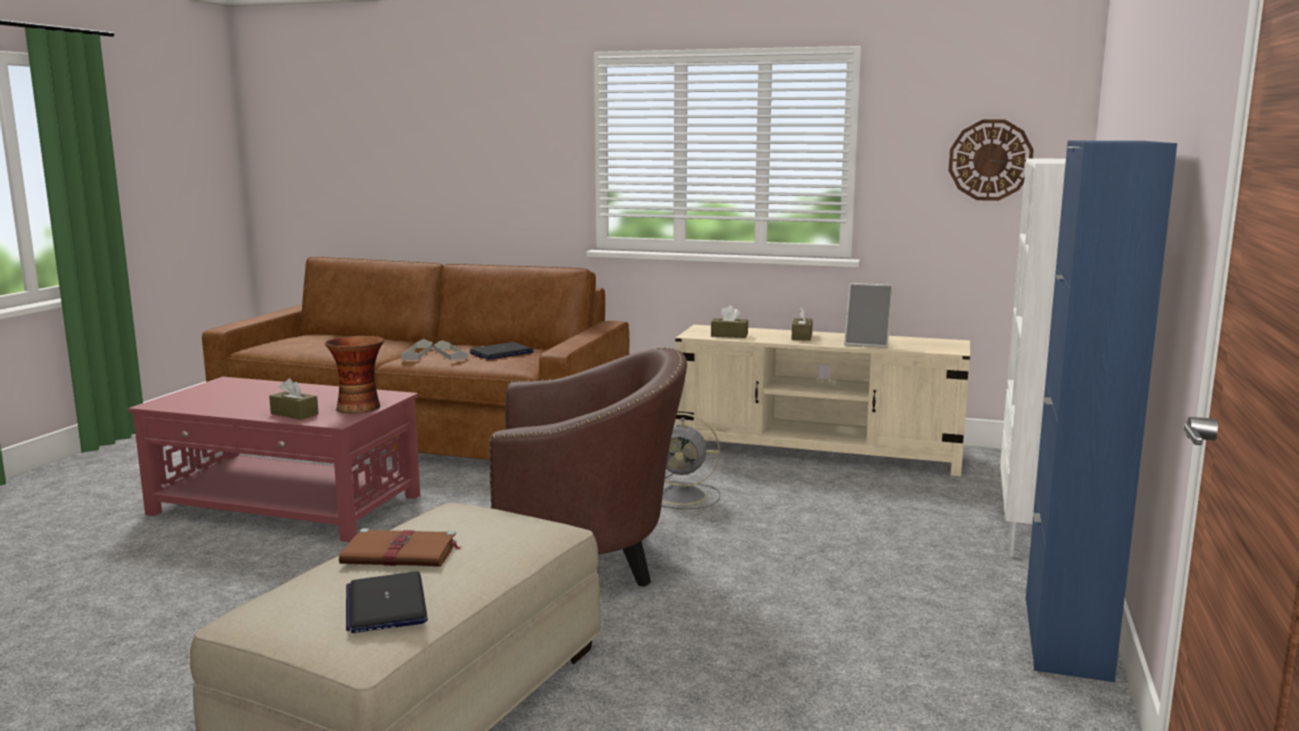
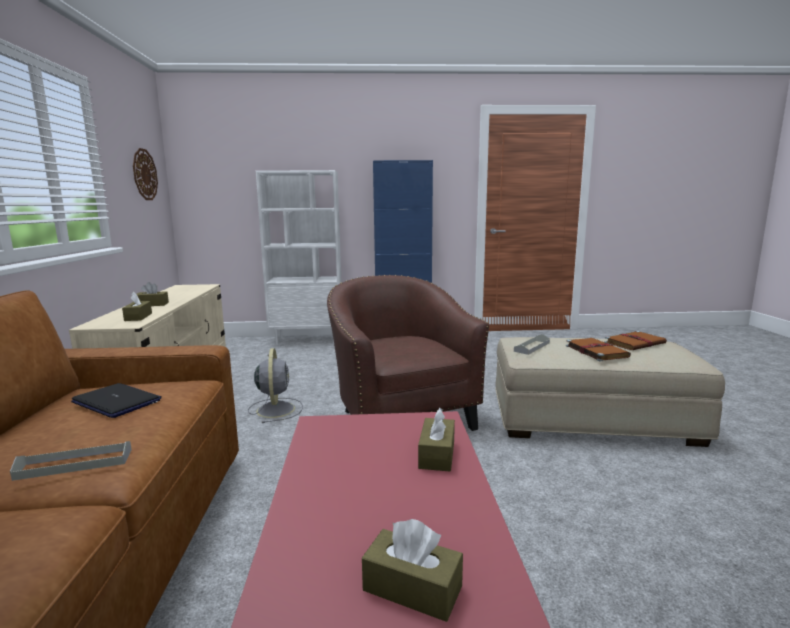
camera: 110 degrees left, 0 degrees up
vase [324,336,384,414] -> none
laptop [346,571,428,633] -> brown book [604,331,667,350]
grey tray [434,340,468,361] -> grey tray moved to [514,334,550,355]
picture frame [844,283,893,348] -> none
none -> brown tissue box [362,519,463,622]

